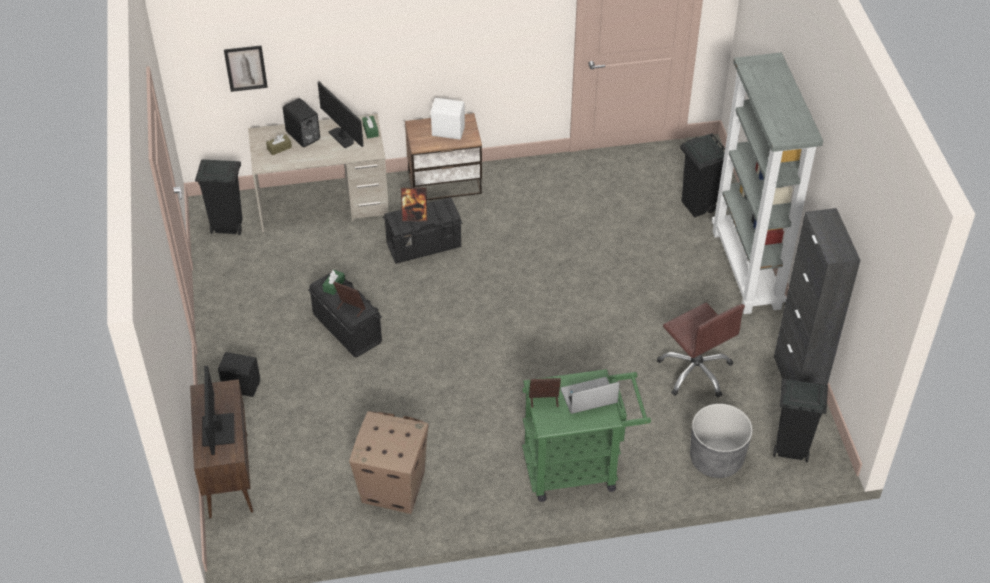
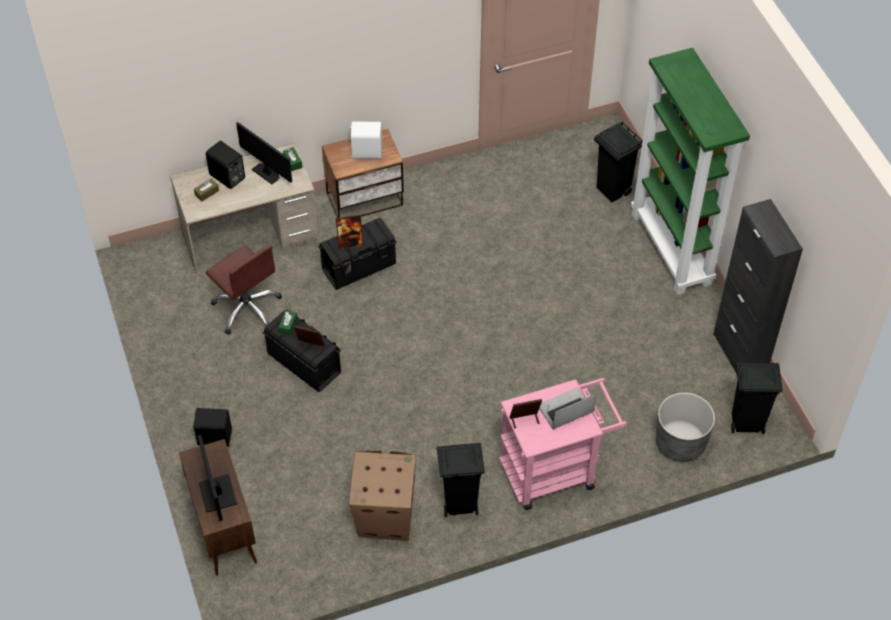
camera: 10 degrees left, 5 degrees up
black trash can [195,160,243,235] -> black trash can moved to [437,443,485,517]
picture [224,45,268,92] -> none
green cart [522,369,651,502] -> pink cart [499,378,627,510]
brown office chair [657,303,745,397] -> brown office chair moved to [205,245,282,335]
grey bookcase [712,53,823,314] -> green bookcase [631,48,750,295]

